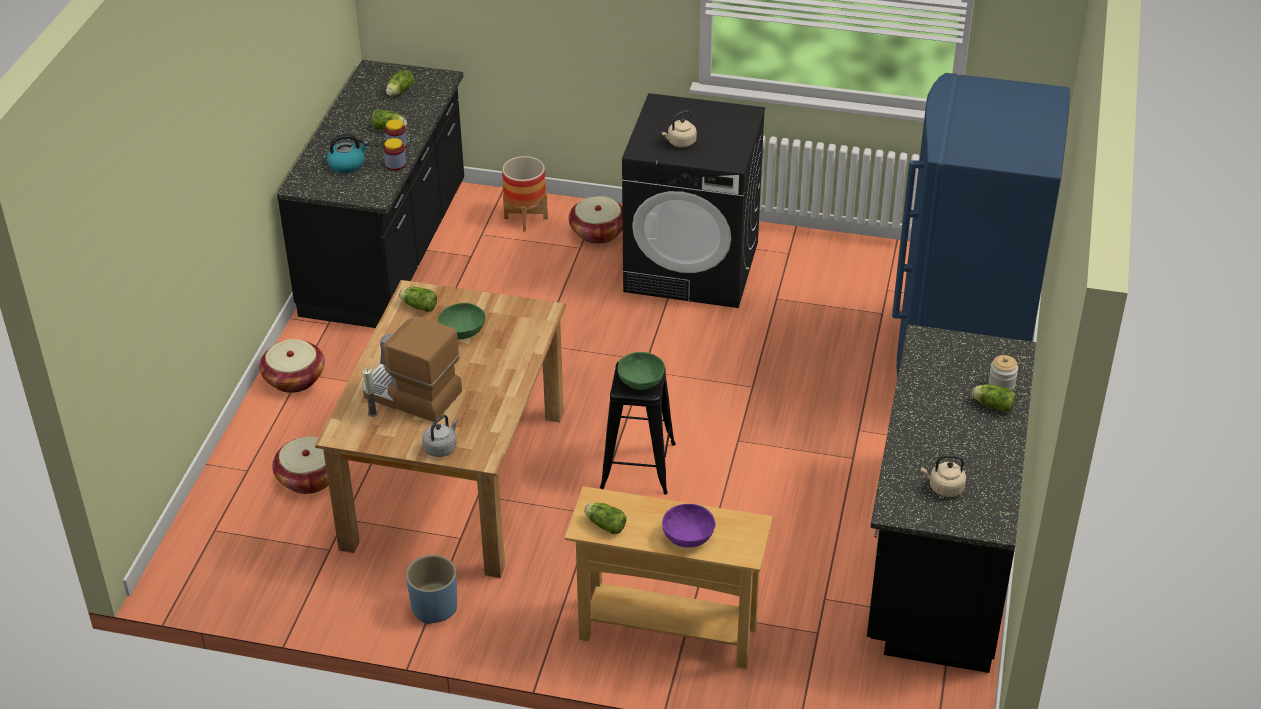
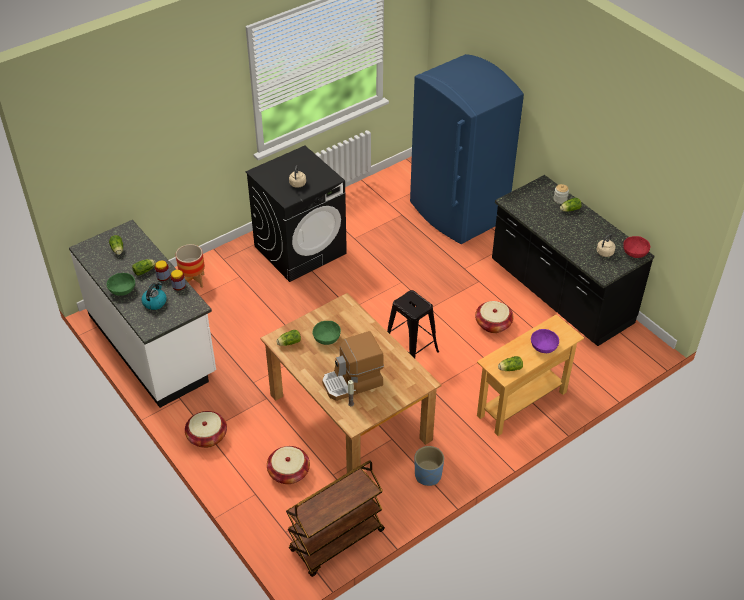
camera: 50 degrees left, 5 degrees up
black counter [277,60,464,328] -> white counter [69,220,216,408]
grey kettle [422,415,458,457] -> none
basket [569,196,623,244] -> basket moved to [475,301,513,333]
green bowl [618,352,665,390] -> green bowl moved to [106,273,135,296]
none -> brown cart [286,460,385,577]
none -> red bowl [623,236,650,258]

